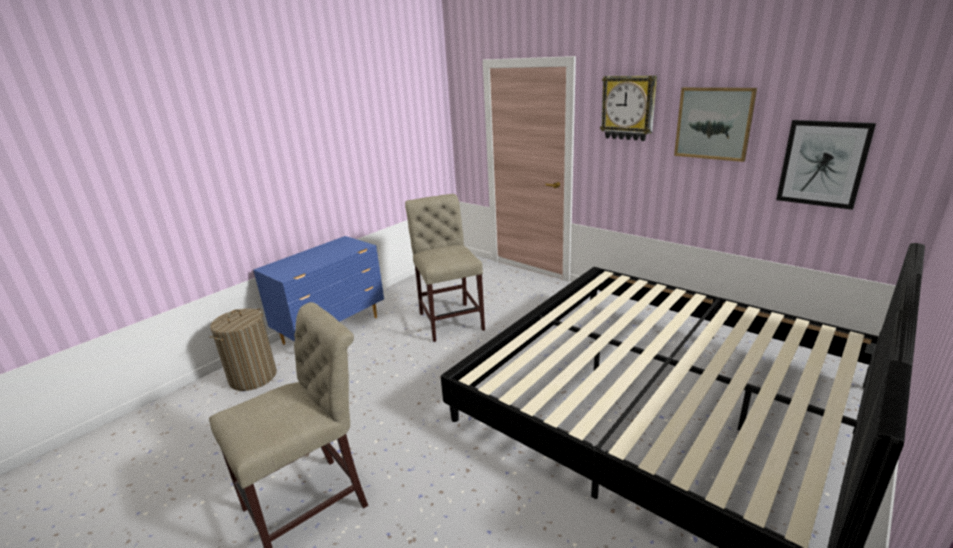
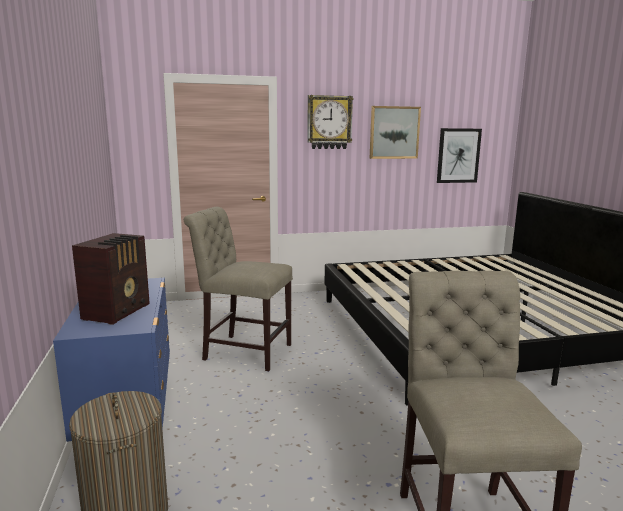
camera: 55 degrees left, 10 degrees down
none -> radio [72,233,150,325]

